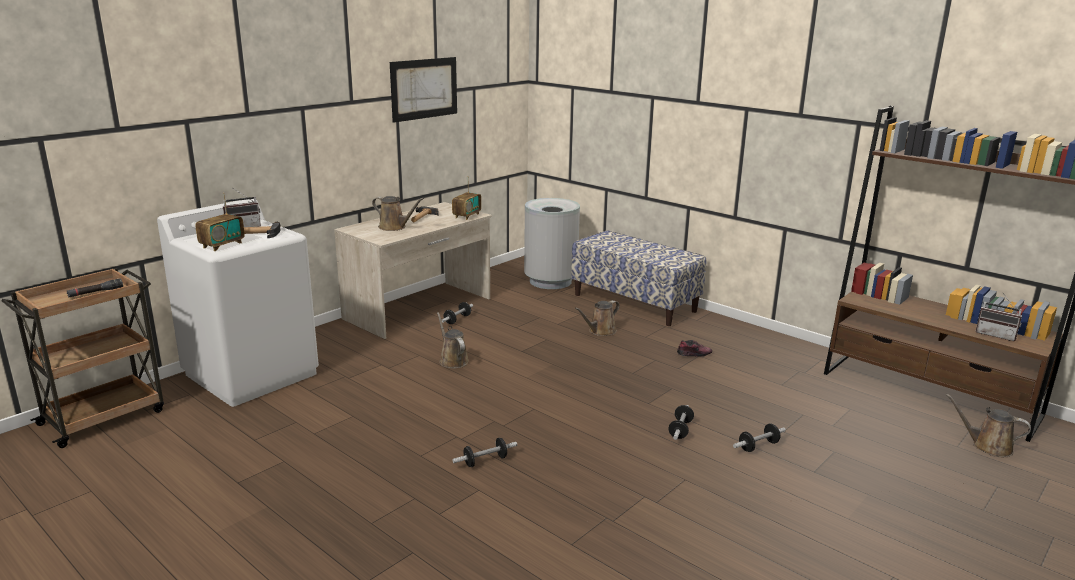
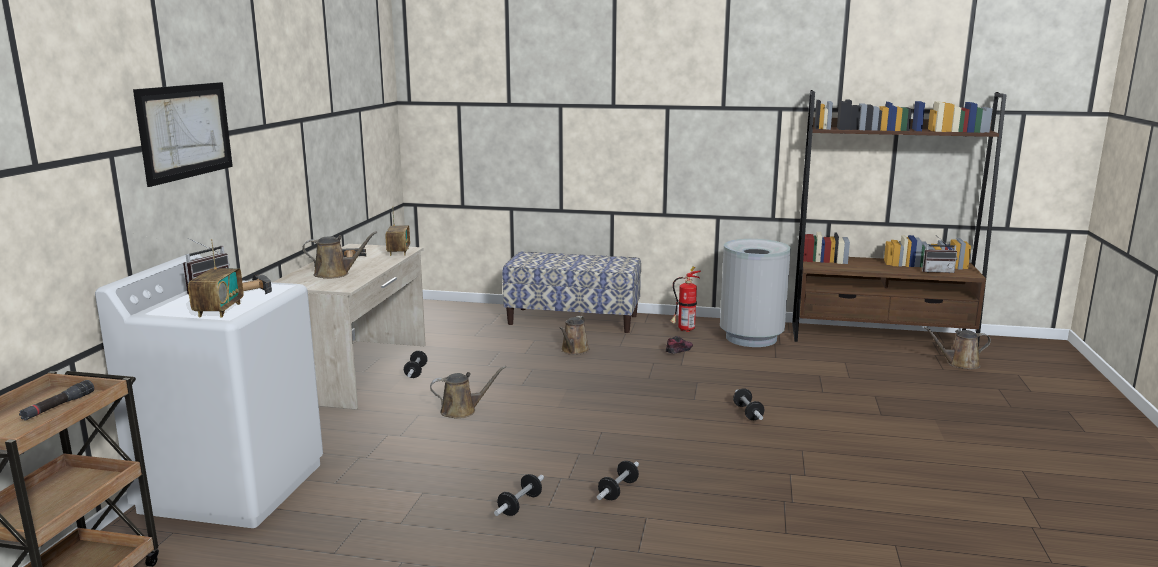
camera: 30 degrees left, 5 degrees down
picture [390,57,457,123] -> picture moved to [133,82,233,187]
brown watering can [437,312,469,368] -> brown watering can turned 135 degrees clockwise [430,366,506,419]
grey trash can [524,198,580,289] -> grey trash can moved to [720,239,791,347]
dumbbell [733,424,786,452] -> dumbbell moved to [494,474,544,516]
none -> fire extinguisher [670,266,701,332]

